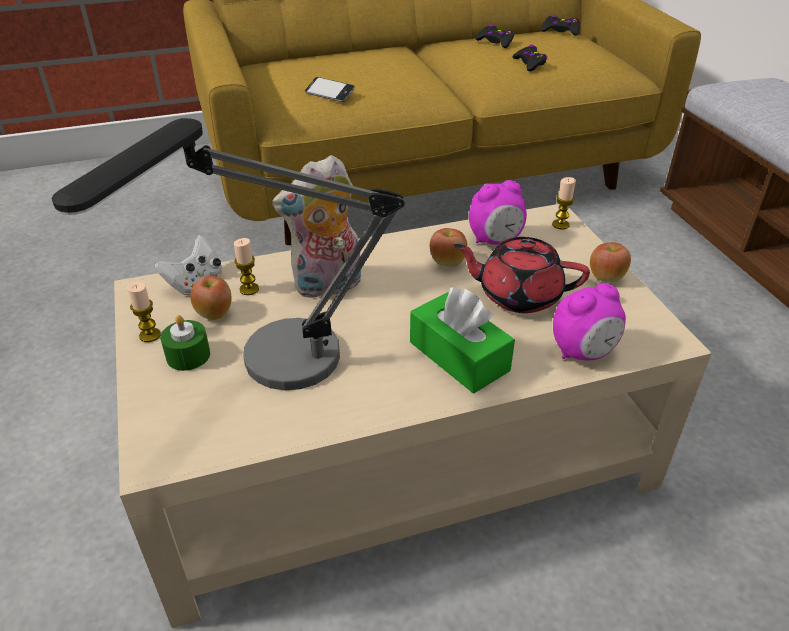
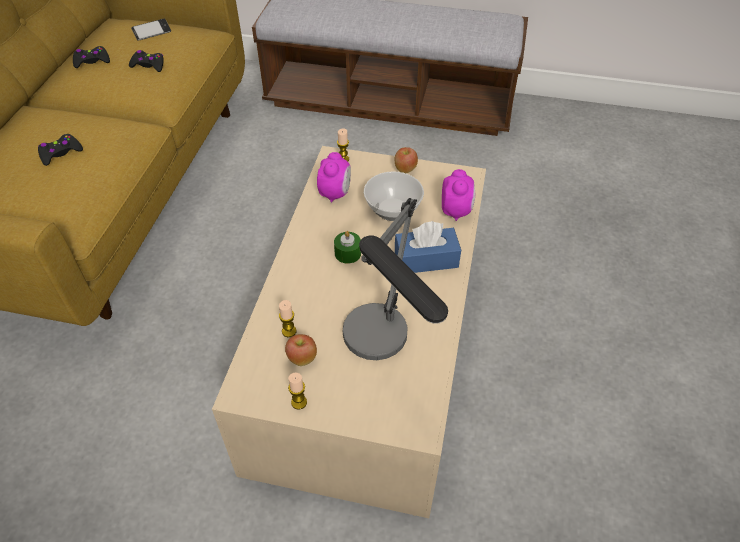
camera: 60 degrees left, 10 degrees up
white game controller [155,235,222,295] -> none
green candle [160,315,210,371] -> green candle moved to [334,231,361,264]
plush toy [272,155,361,300] -> none
phone [305,77,355,102] -> phone moved to [131,19,171,40]
green tissue box [410,287,515,393] -> blue tissue box [395,221,461,273]
apple [430,228,467,267] -> none
red teapot [454,237,590,313] -> bowl [364,172,424,221]
black game controller [541,15,580,36] -> black game controller moved to [38,134,83,166]

